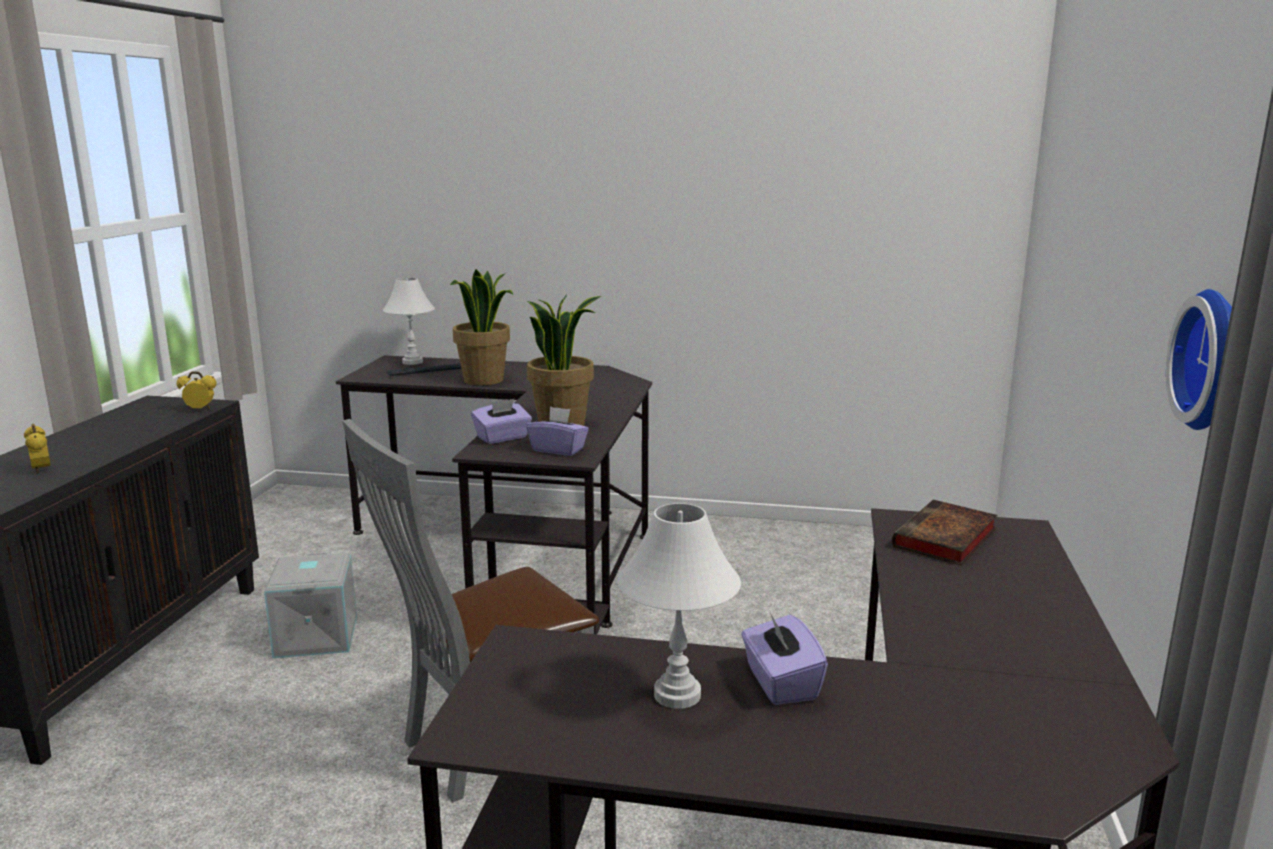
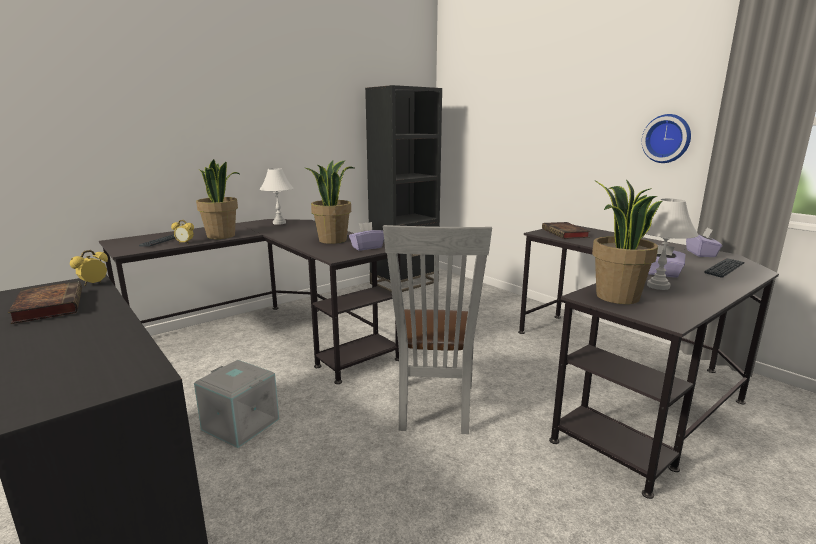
camera: 50 degrees left, 0 degrees up
alarm clock [24,424,51,474] -> alarm clock moved to [171,220,194,244]
white table lamp [383,278,435,365] -> white table lamp moved to [260,168,293,225]
purple tissue box [471,399,532,444] -> purple tissue box moved to [686,227,723,257]
none -> book [8,281,82,324]
none -> black bookcase [365,85,442,292]
none -> potted plant [592,179,662,304]
none -> keyboard [704,258,744,278]

